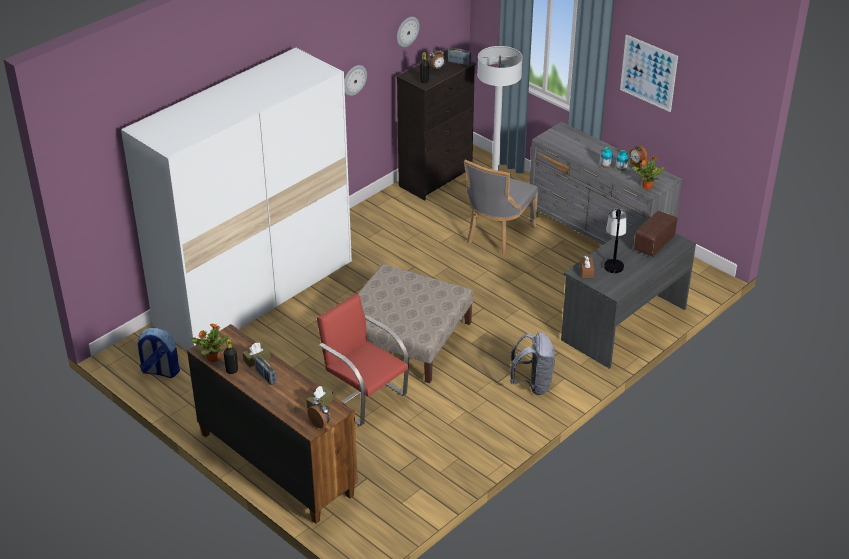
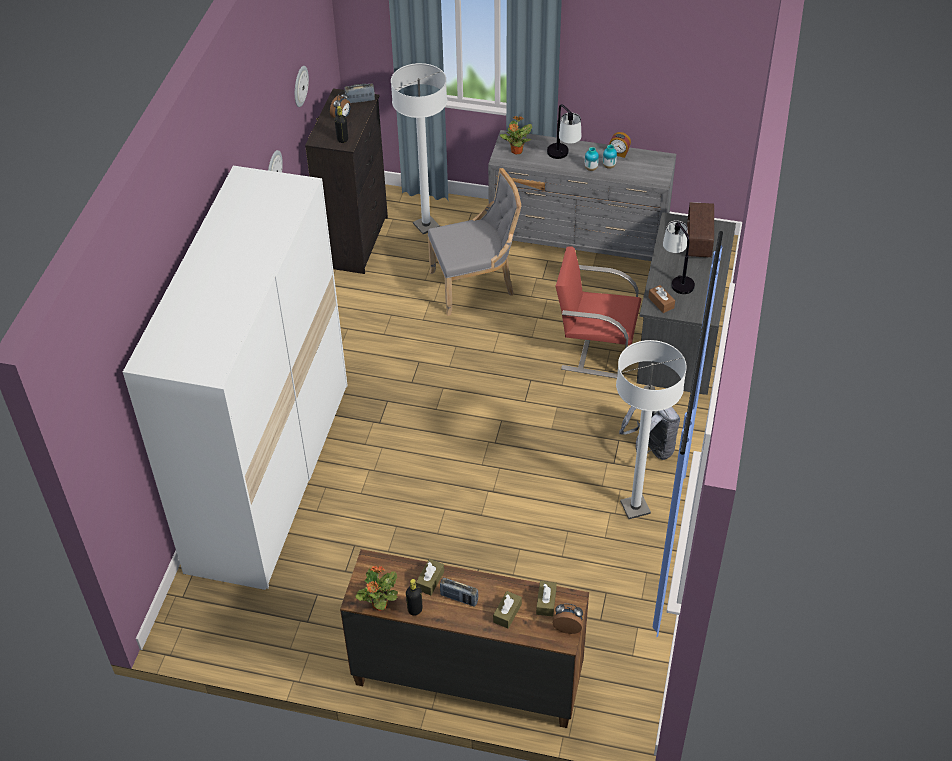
camera: 30 degrees left, 10 degrees up
backpack [137,328,180,378] -> none
red chair [317,294,409,426] -> red chair moved to [555,246,641,378]
beige ottoman [358,264,473,383] -> none
grey chair [464,159,538,255] -> grey chair turned 105 degrees counterclockwise [428,168,521,316]
picture [620,34,678,112] -> none
potted plant [633,156,665,190] -> potted plant moved to [500,116,532,154]
none -> brown tissue box [493,591,522,629]
none -> table lamp [547,104,582,159]
none -> white floor lamp [616,340,687,519]

